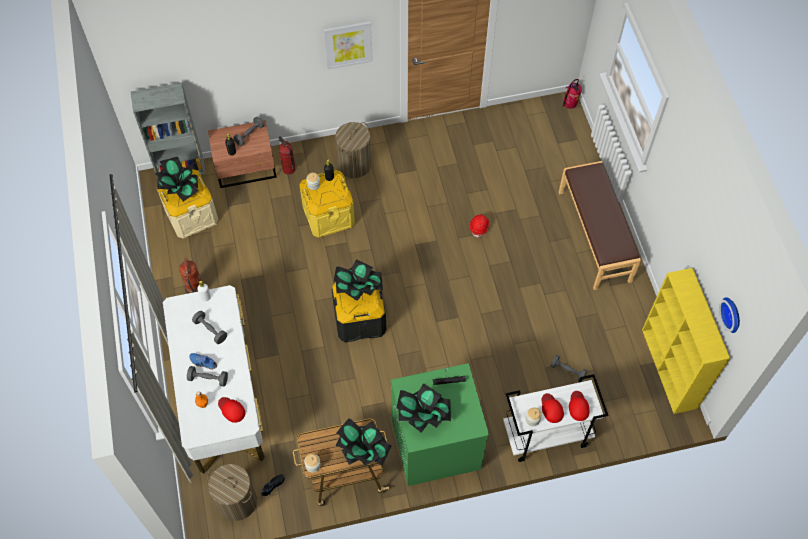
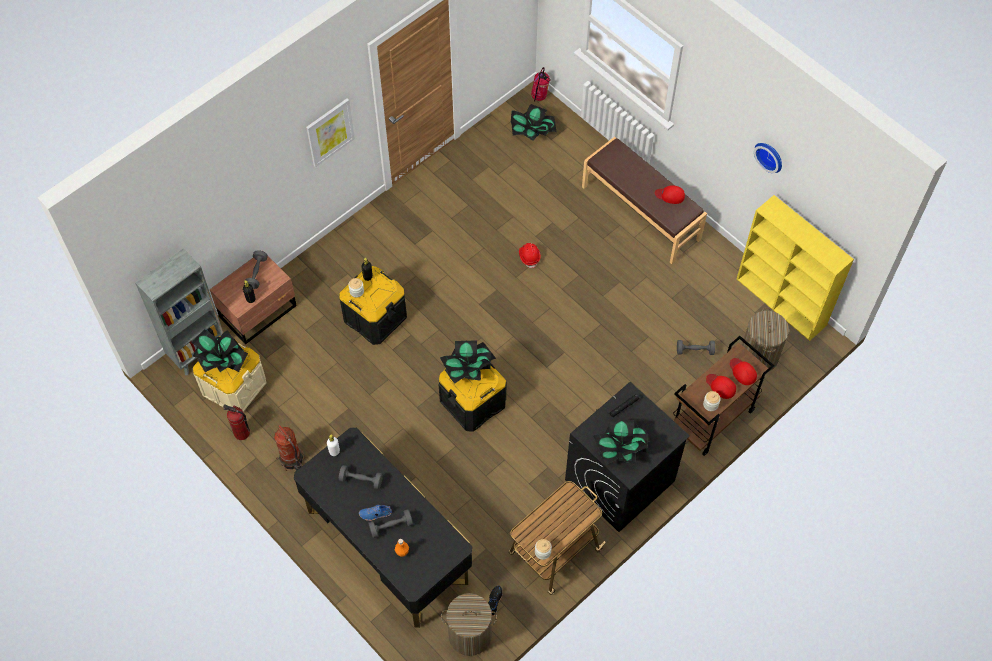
camera: 30 degrees left, 0 degrees up
white desk [163,285,265,474] -> black desk [294,428,472,628]
red cap [218,397,246,423] -> red cap moved to [655,185,685,204]
fire extinguisher [278,136,296,175] -> fire extinguisher moved to [223,405,250,440]
yellow storage box [299,170,355,238] -> black storage box [339,266,407,345]
laundry basket [335,122,371,178] -> laundry basket moved to [742,308,789,371]
potted plant [336,418,391,466] -> potted plant moved to [511,104,557,141]
green washing machine [391,363,489,486] -> black washing machine [565,382,690,532]
white cart [503,374,608,462] -> brown cart [673,336,775,456]
wall clock [719,297,740,333] -> wall clock moved to [754,143,782,173]

